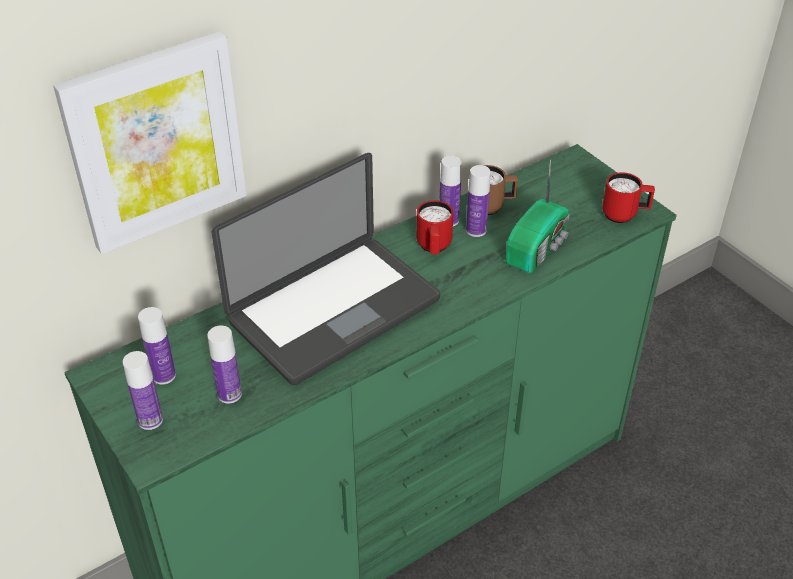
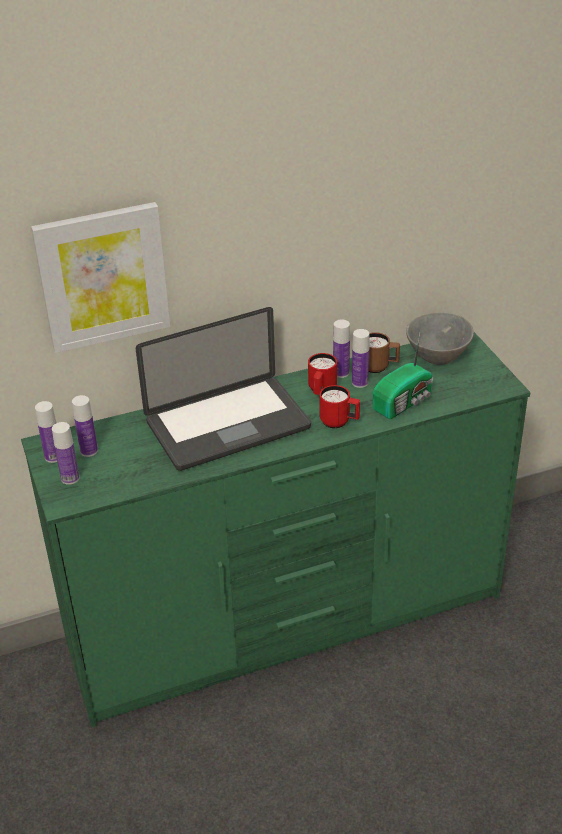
camera: 15 degrees right, 5 degrees down
bottle [207,326,242,404] -> bottle moved to [35,401,58,463]
red mug [602,172,655,223] -> red mug moved to [320,385,360,428]
none -> grey bowl [406,313,474,365]

